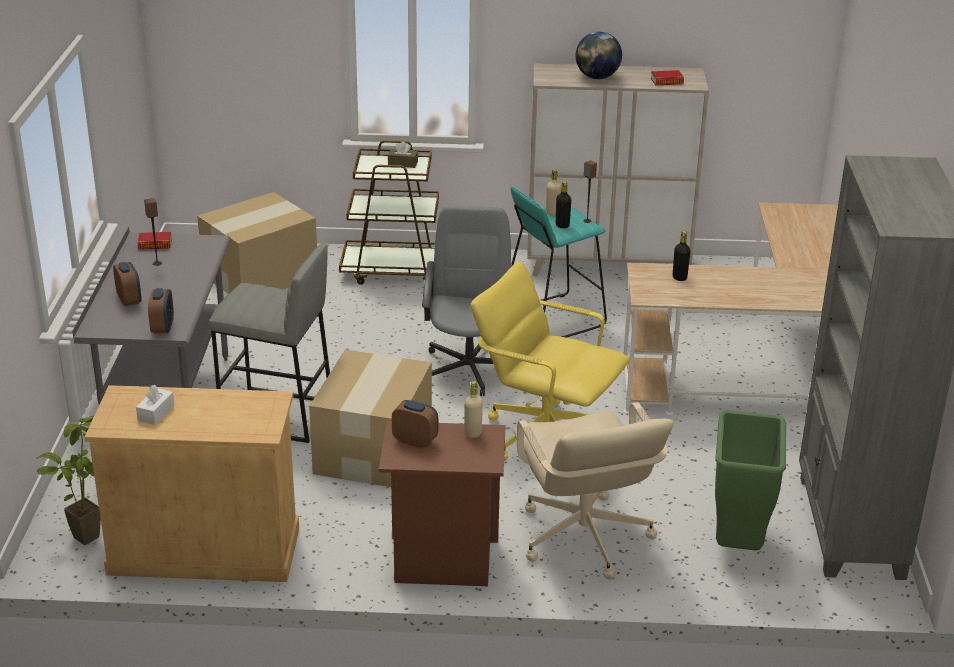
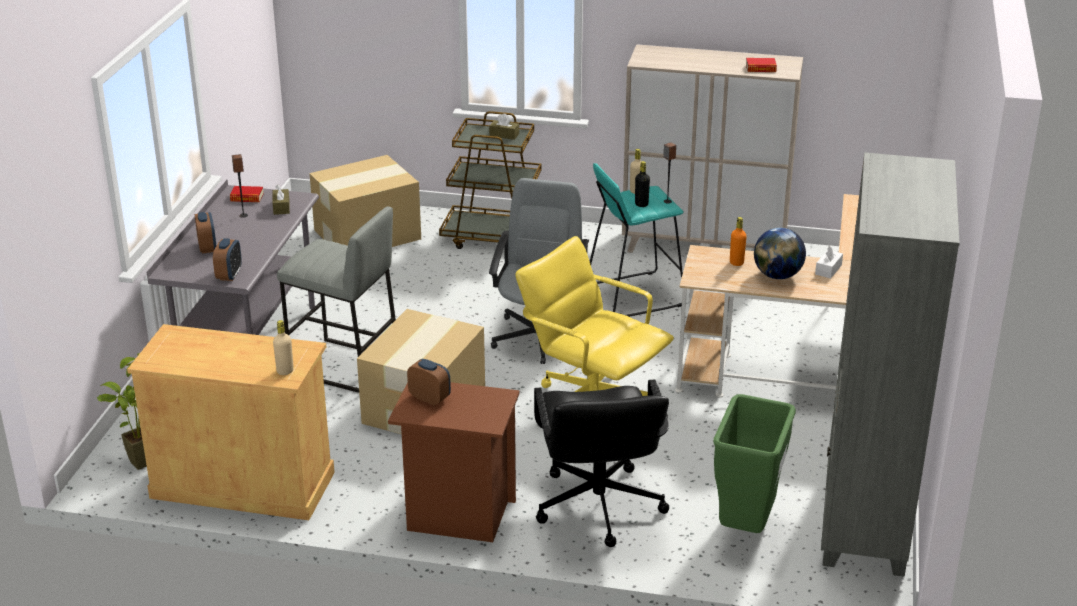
camera: 10 degrees right, 0 degrees up
white tissue box [136,385,175,425] -> white tissue box moved to [815,246,843,279]
beige bottle [464,381,483,438] -> beige bottle moved to [273,320,294,375]
beige office chair [513,402,674,579] -> black office chair [534,380,669,547]
globe [576,32,622,79] -> globe moved to [754,228,806,279]
black bottle [673,231,690,281] -> orange bottle [730,217,747,266]
none -> brown tissue box [272,185,290,215]

